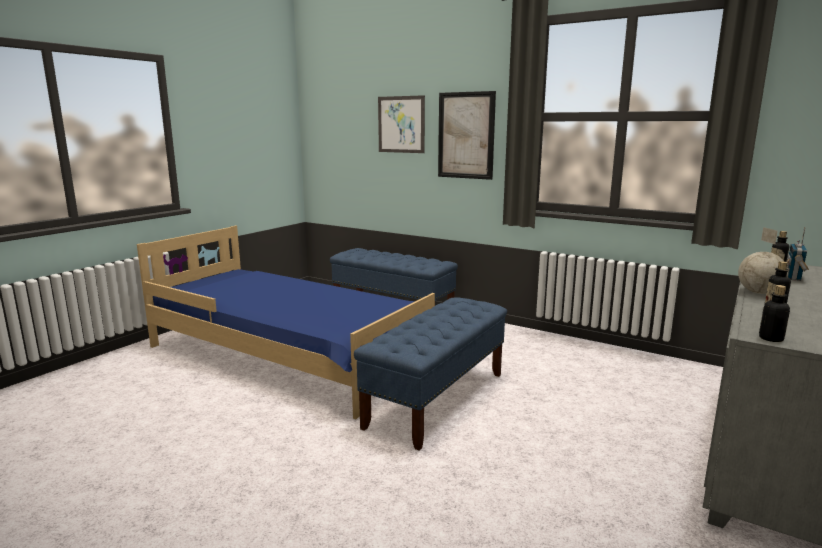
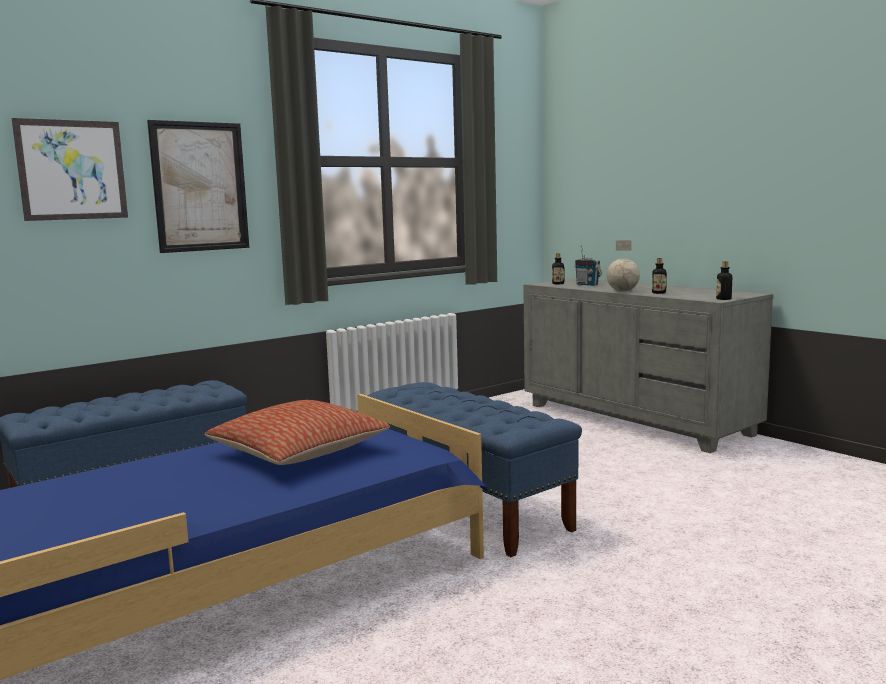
camera: 70 degrees left, 5 degrees down
none -> pillow [205,400,390,465]

